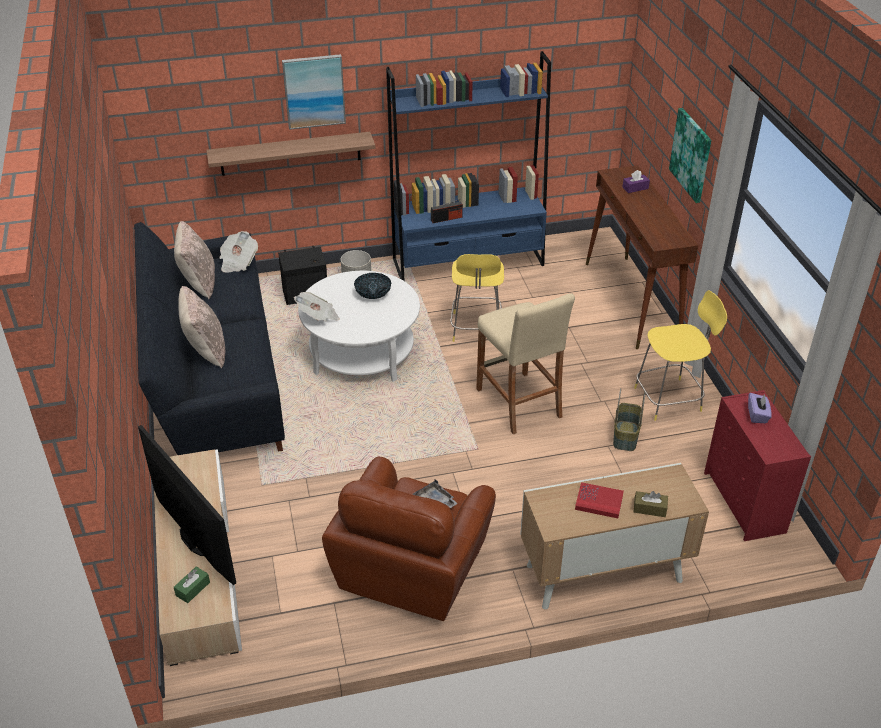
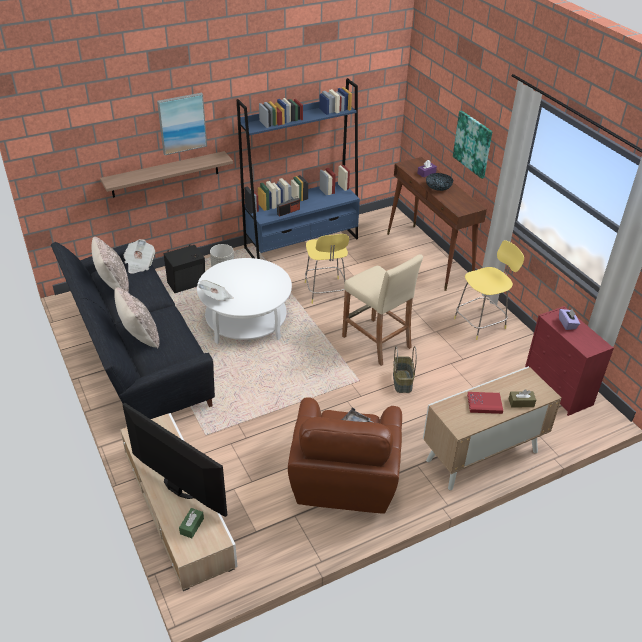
camera: 15 degrees left, 0 degrees up
bowl [354,273,391,299] -> bowl moved to [426,173,454,191]
basket [613,388,646,451] -> basket moved to [393,346,417,393]

